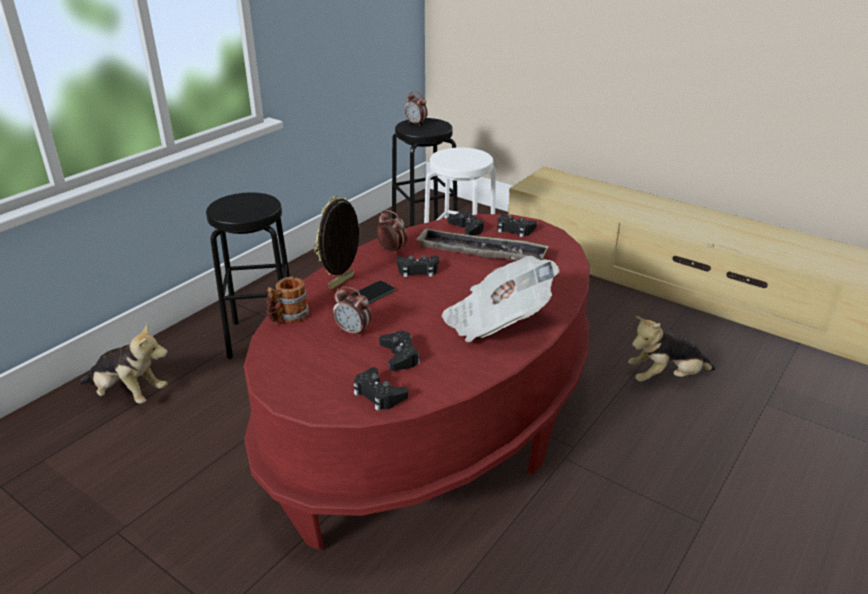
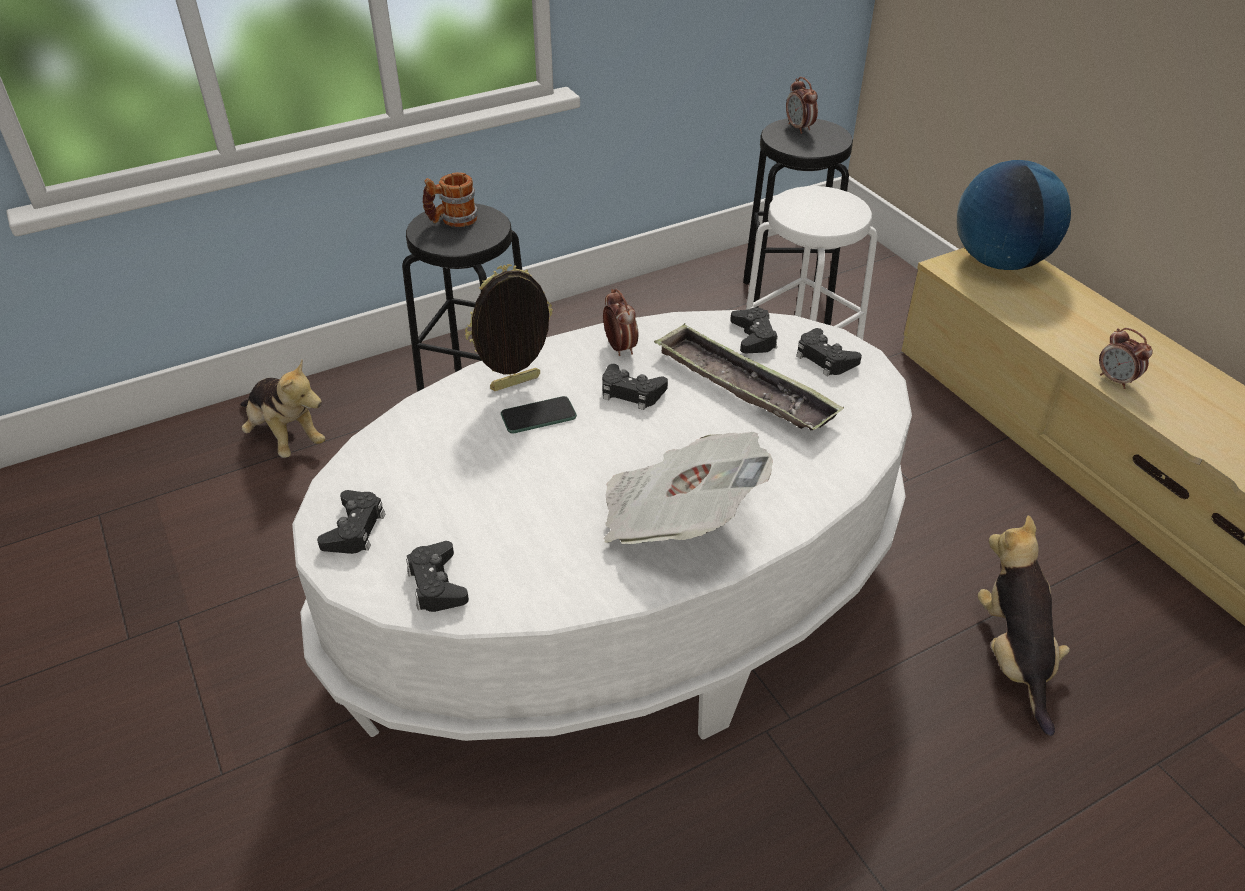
camera: 25 degrees right, 10 degrees up
red coffee table [244,214,590,550] -> white coffee table [292,310,912,741]
mug [266,276,309,324] -> mug moved to [423,172,478,227]
alarm clock [333,286,371,337] -> alarm clock moved to [1099,328,1153,389]
black game controller [379,331,420,371] -> black game controller moved to [317,490,385,554]
plush toy [628,316,716,382] -> plush toy turned 75 degrees clockwise [978,515,1070,736]
none -> globe [957,160,1071,270]

